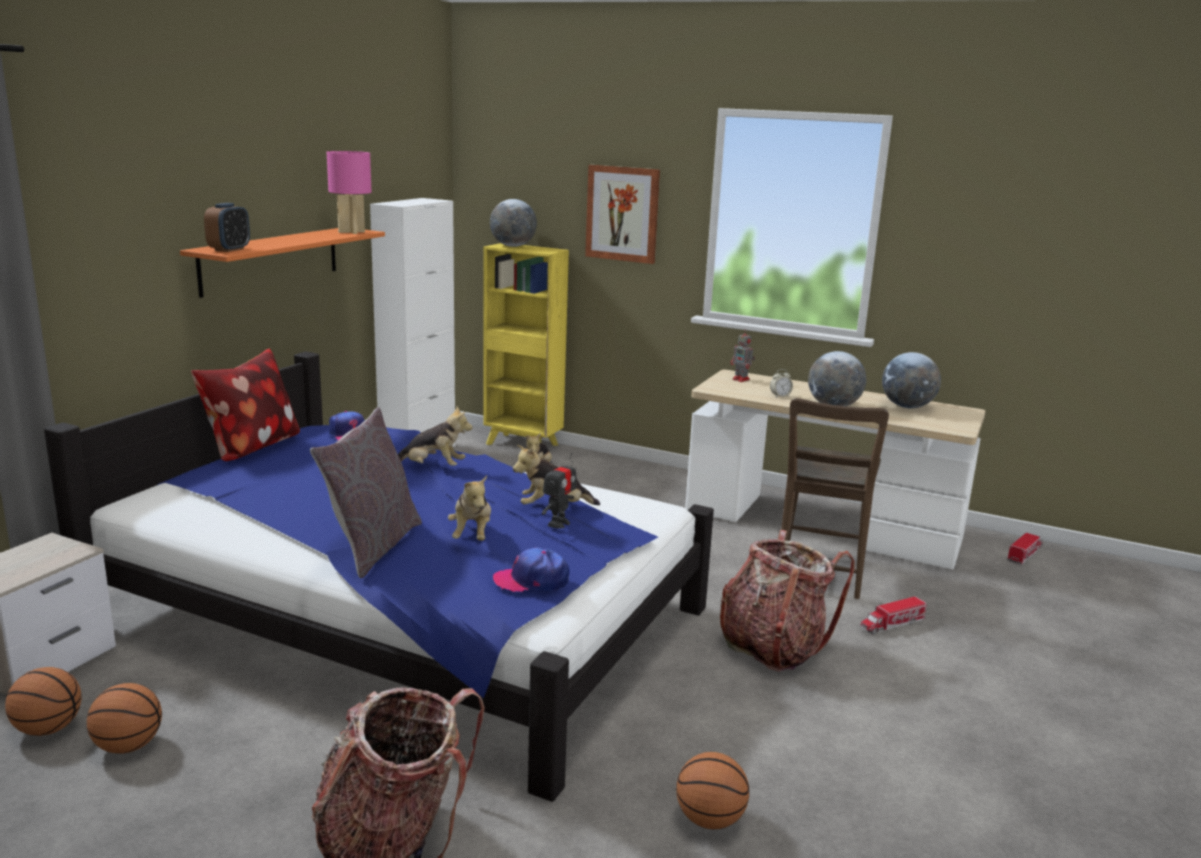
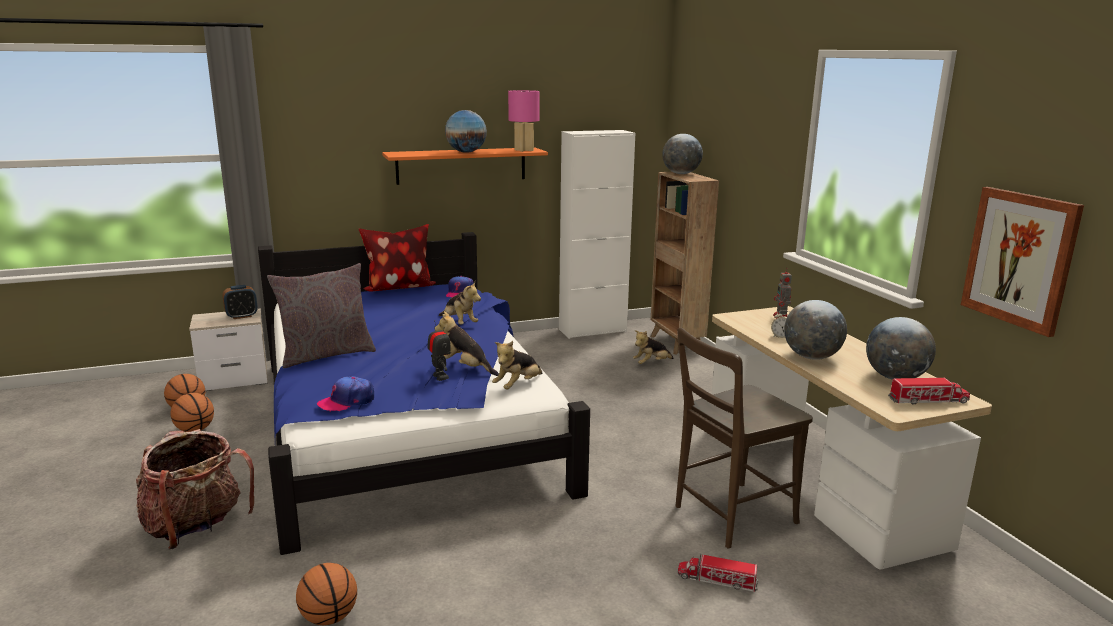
camera: 45 degrees right, 0 degrees up
alarm clock [204,203,250,252] -> alarm clock moved to [223,285,258,319]
plush toy [448,475,491,541] -> plush toy moved to [492,341,543,389]
yellow bookcase [483,243,569,446] -> brown bookcase [650,172,719,354]
cap [493,547,569,592] -> cap turned 75 degrees counterclockwise [317,376,374,412]
toy robot [542,453,576,529] -> toy robot turned 105 degrees counterclockwise [428,320,451,381]
picture [585,165,660,264] -> picture moved to [961,187,1084,337]
backpack [720,530,855,672] -> none
toy truck [1007,533,1043,565] -> toy truck moved to [888,378,970,405]
none -> globe [445,110,487,153]

